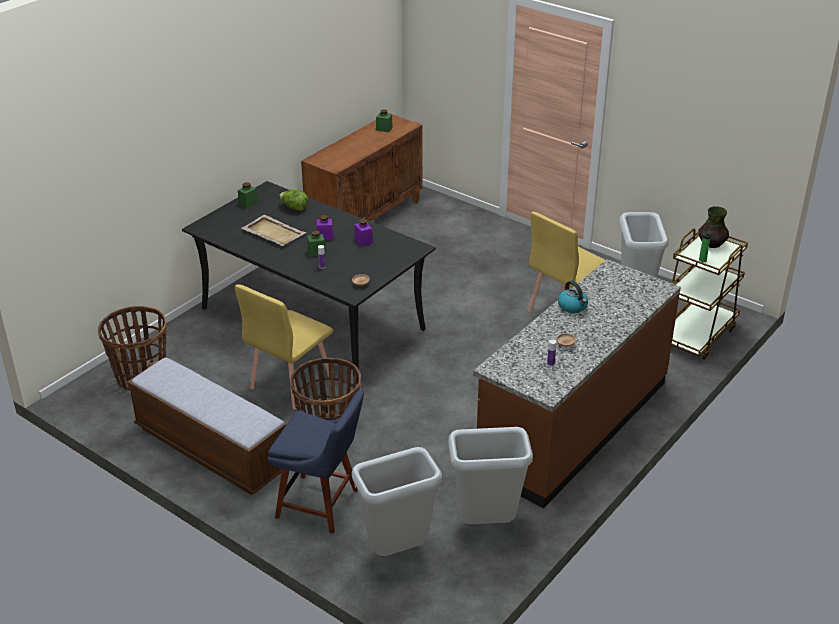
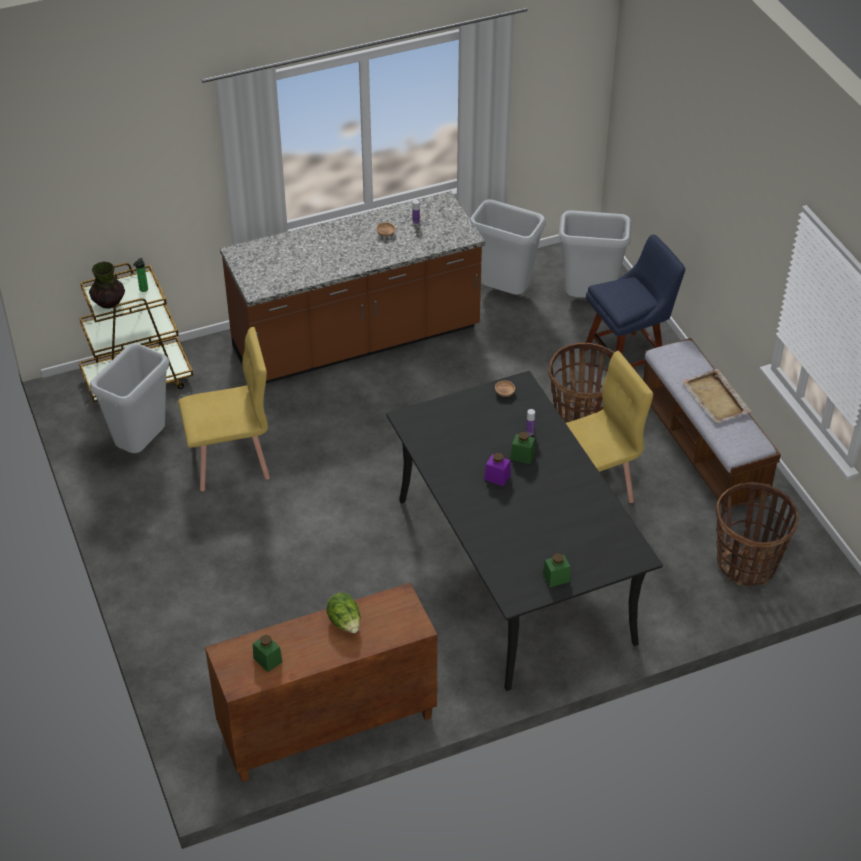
camera: 150 degrees left, 10 degrees up
beige tray [241,215,306,246] -> beige tray moved to [681,369,752,423]
blue chair [267,390,364,534] -> blue chair turned 105 degrees clockwise [585,234,685,367]
lettuce [279,189,308,211] -> lettuce moved to [327,593,360,633]
purple jar [354,219,373,246] -> none
kettle [558,281,588,313] -> none

